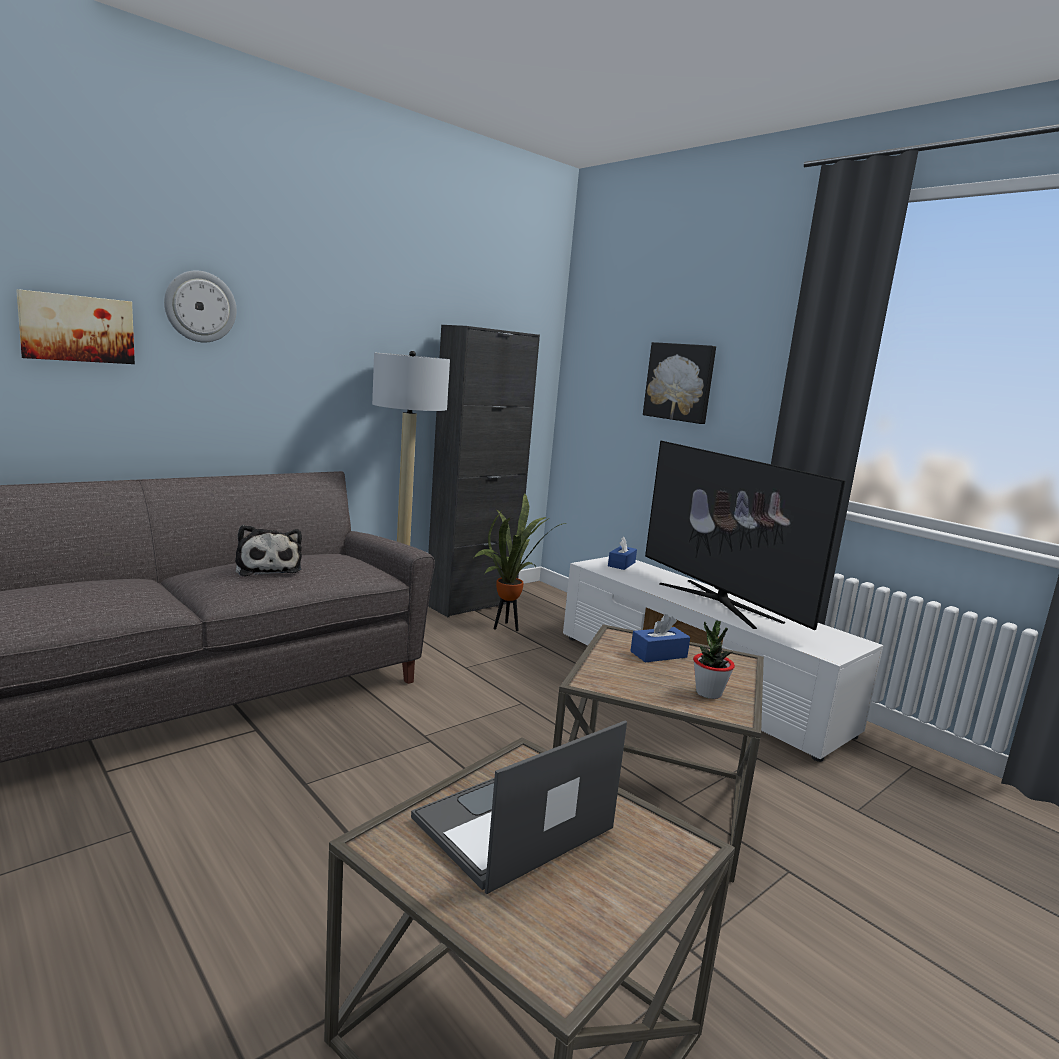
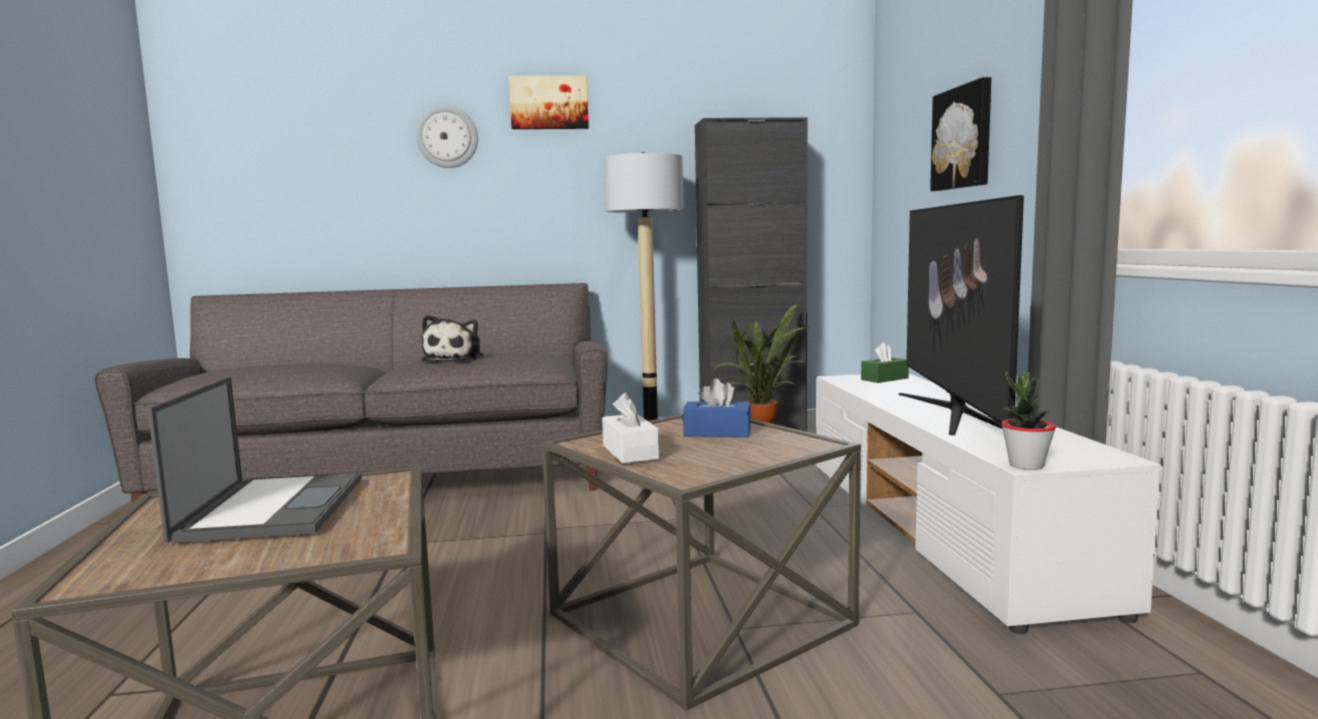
camera: 35 degrees right, 5 degrees down
picture [16,289,135,364] -> picture moved to [509,76,589,129]
laptop [411,721,627,894] -> laptop turned 90 degrees clockwise [148,376,362,543]
blue tissue box [608,537,637,570] -> green tissue box [861,342,909,383]
potted plant [693,620,735,699] -> potted plant moved to [1001,372,1056,470]
none -> white tissue box [602,393,659,463]

